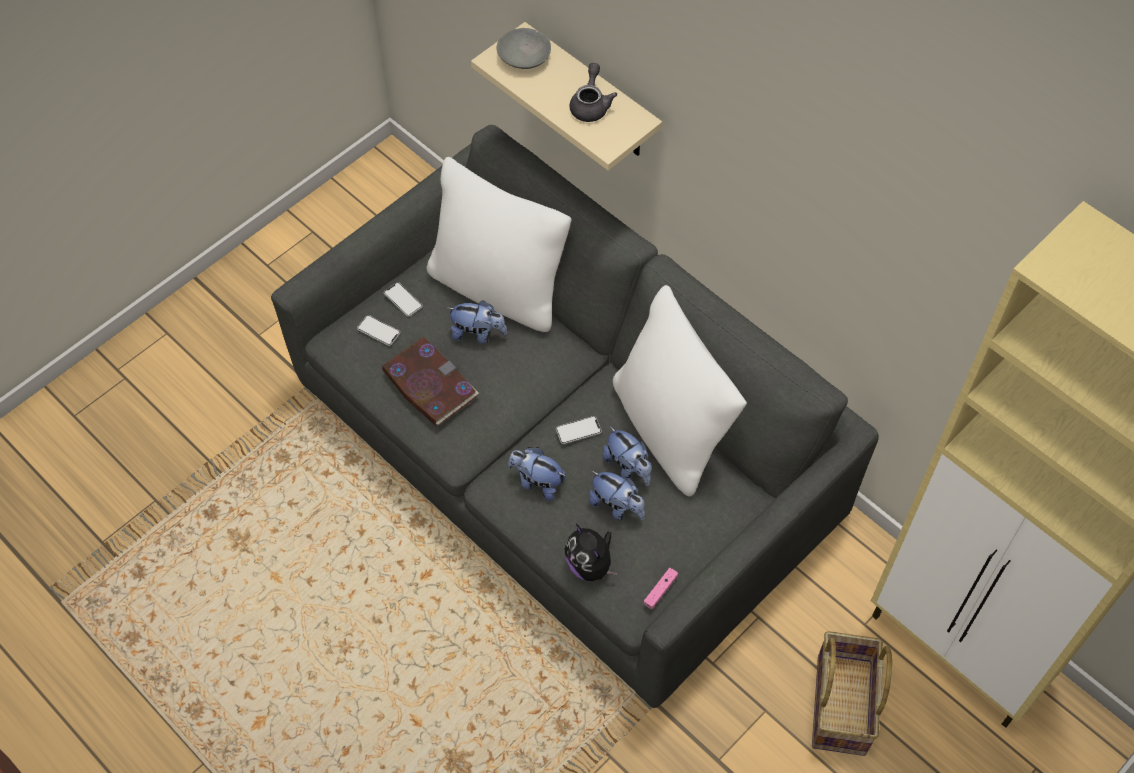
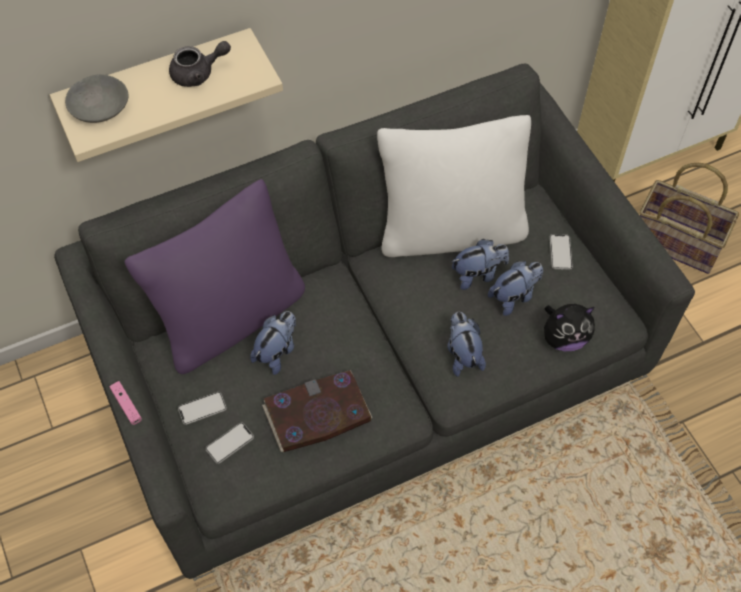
camera: 70 degrees left, 0 degrees up
white pillow [427,157,572,332] -> purple pillow [124,179,305,374]
plush toy [508,447,566,501] -> plush toy turned 120 degrees clockwise [447,312,486,377]
phone [556,416,602,444] -> phone moved to [550,234,573,270]
grey teapot [569,63,617,122] -> grey teapot turned 135 degrees clockwise [169,41,231,87]
pink game controller [644,567,678,609] -> pink game controller moved to [109,381,142,425]

